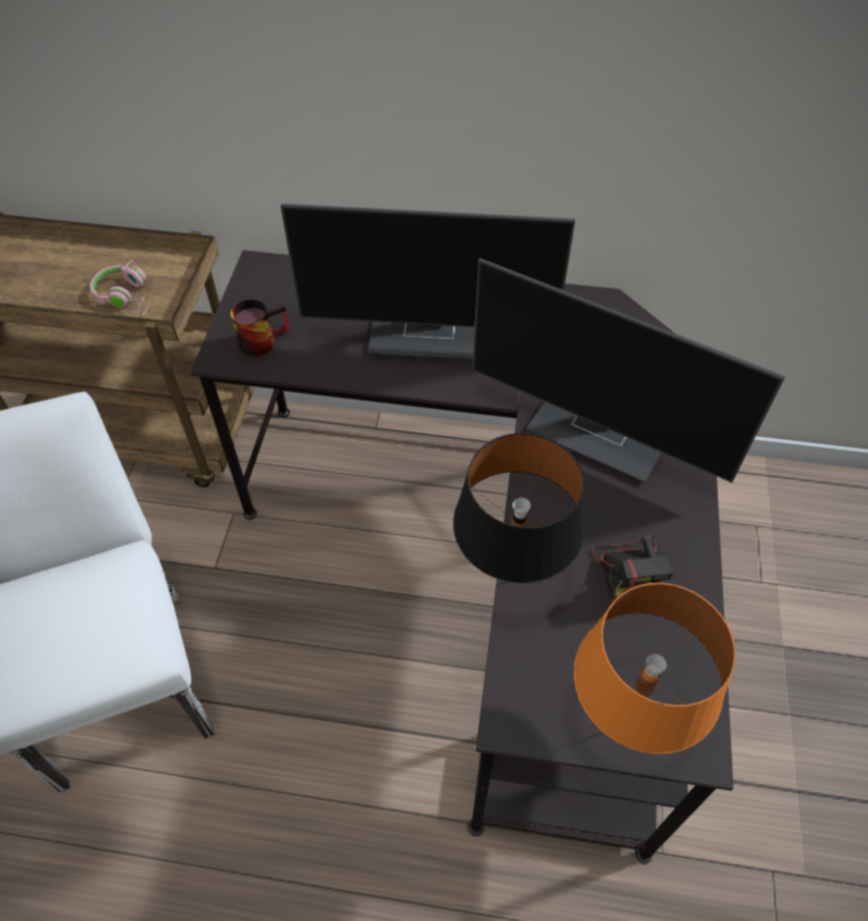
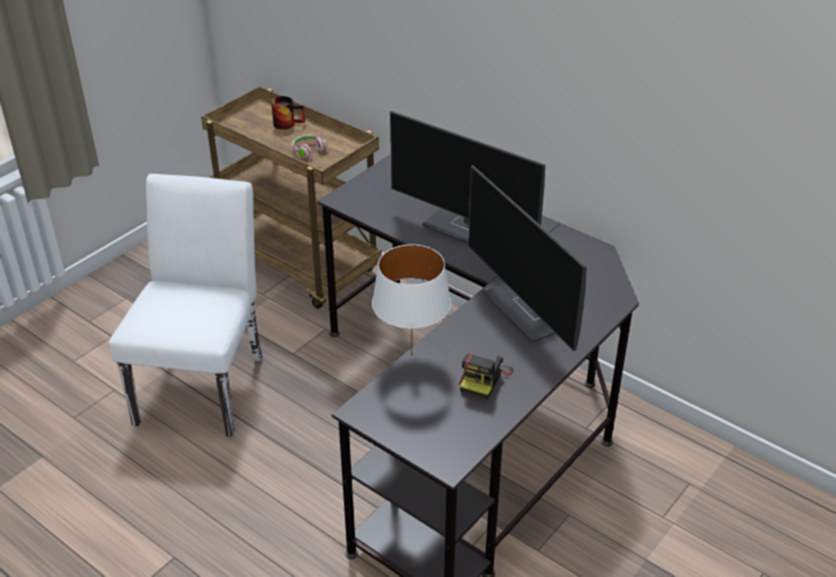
camera: 30 degrees right, 15 degrees down
mug [230,299,290,357] -> mug moved to [271,96,305,130]
black table lamp [453,433,585,583] -> white table lamp [372,244,451,356]
orange table lamp [574,583,736,754] -> none

